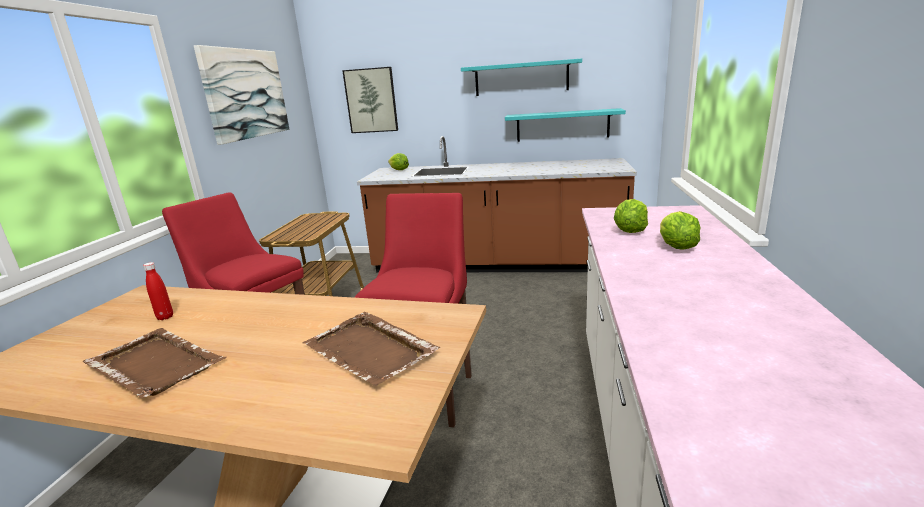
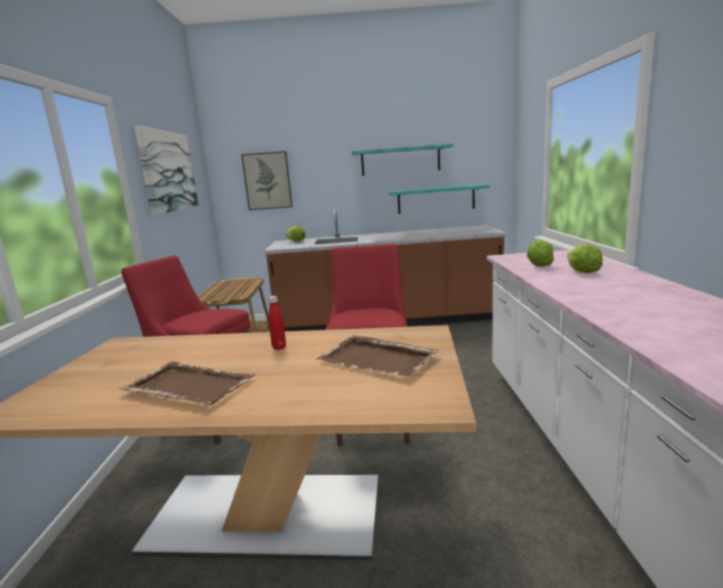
camera: 10 degrees left, 5 degrees down
red bottle [143,262,173,320] -> red bottle moved to [269,296,286,350]

